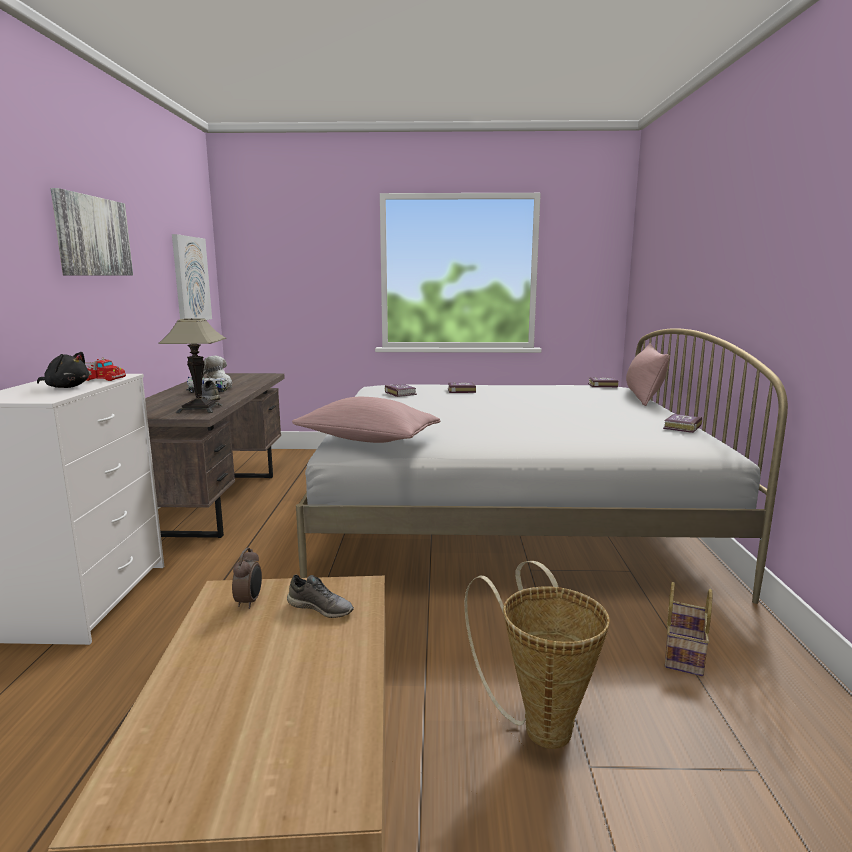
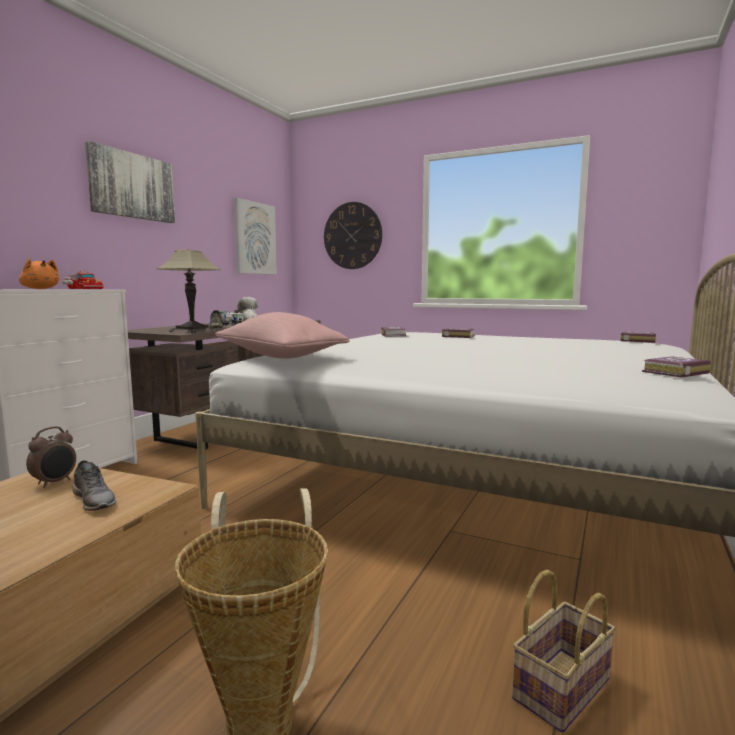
camera: 25 degrees right, 5 degrees down
black plush toy [37,352,89,388] -> orange plush toy [19,258,59,289]
pink pillow [626,343,670,406] -> none
none -> wall clock [324,202,382,269]

